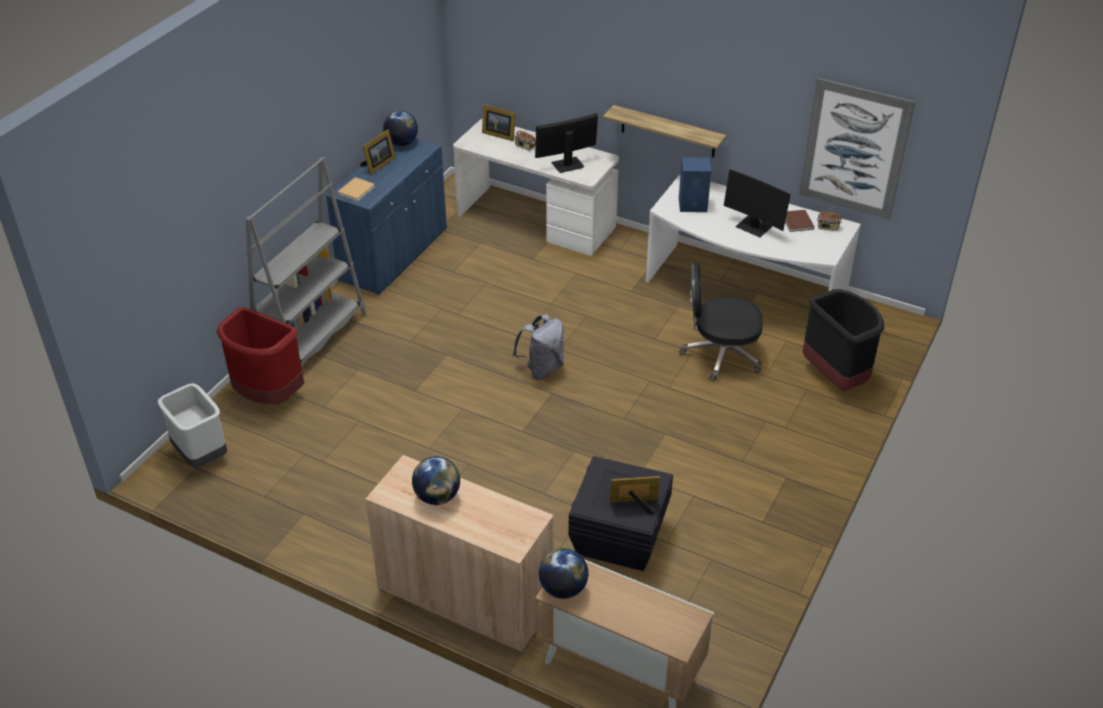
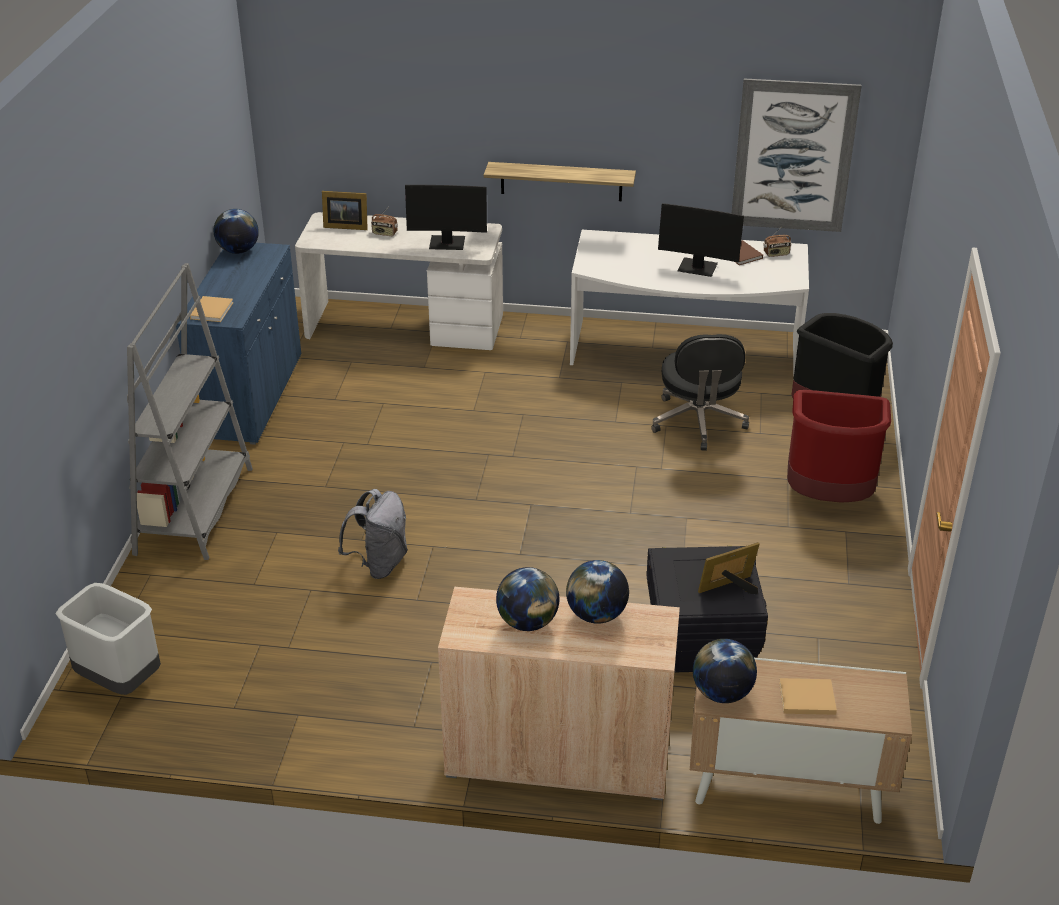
camera: 20 degrees left, 5 degrees down
red trash can [217,307,304,405] -> red trash can moved to [787,390,891,503]
picture frame [360,129,395,175] -> none
grey backpack [513,314,564,380] -> grey backpack moved to [338,489,408,579]
monitor [535,113,598,173] -> monitor turned 135 degrees counterclockwise [405,185,487,250]
blue speaker [679,157,711,212] -> none
black office chair [679,262,763,382] -> black office chair turned 75 degrees counterclockwise [651,334,749,451]
none -> globe [566,560,629,624]
none -> beige book [779,678,837,715]

